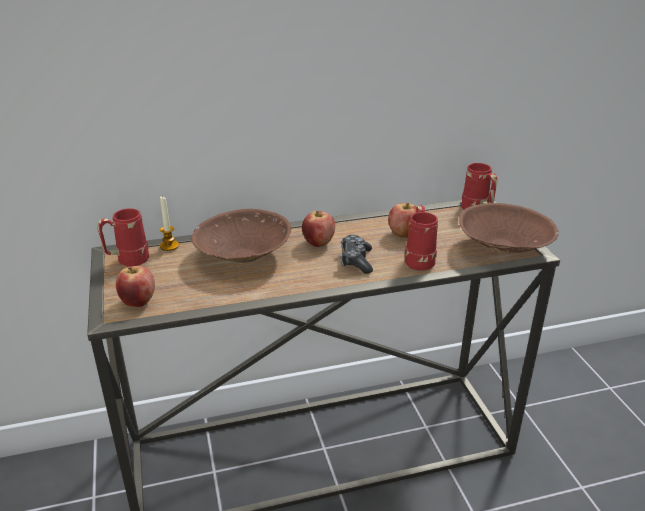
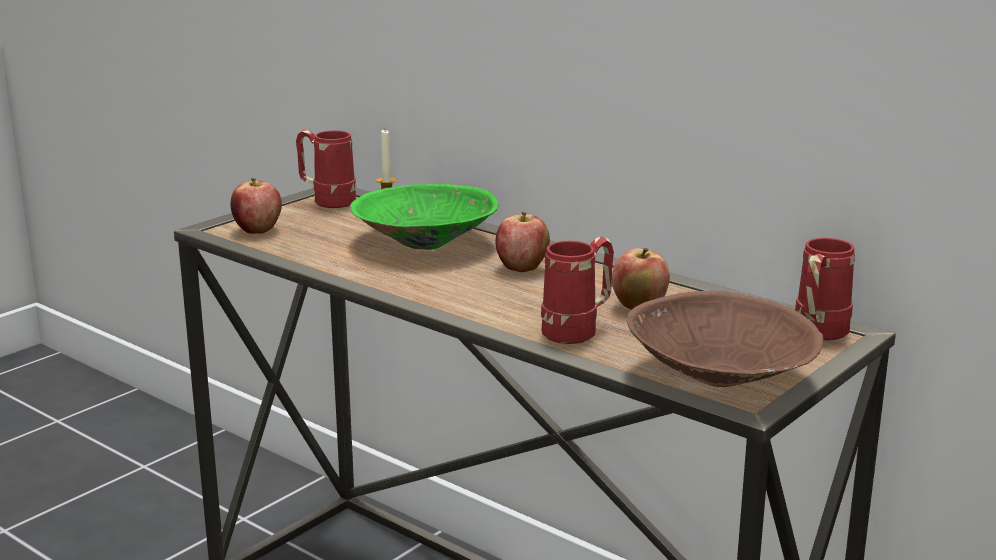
camera: 55 degrees right, 10 degrees down
brown bowl [191,209,291,263] -> green bowl [350,184,498,250]
game controller [340,235,373,274] -> none

